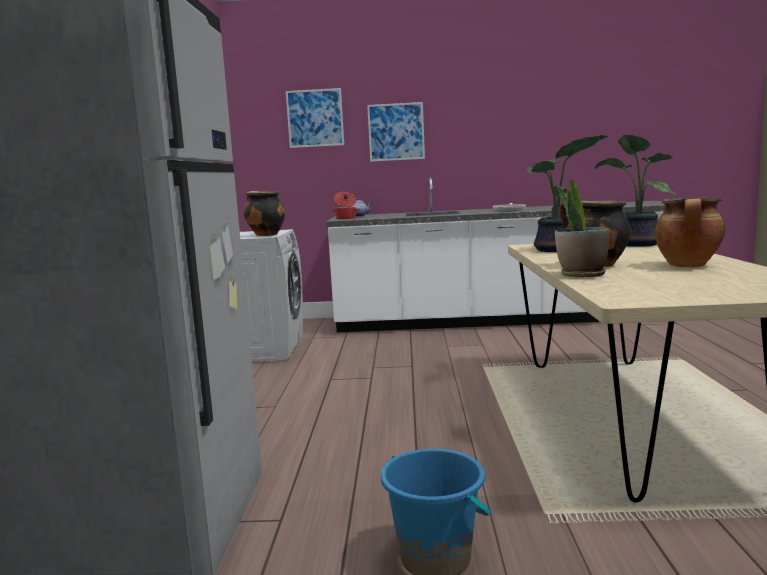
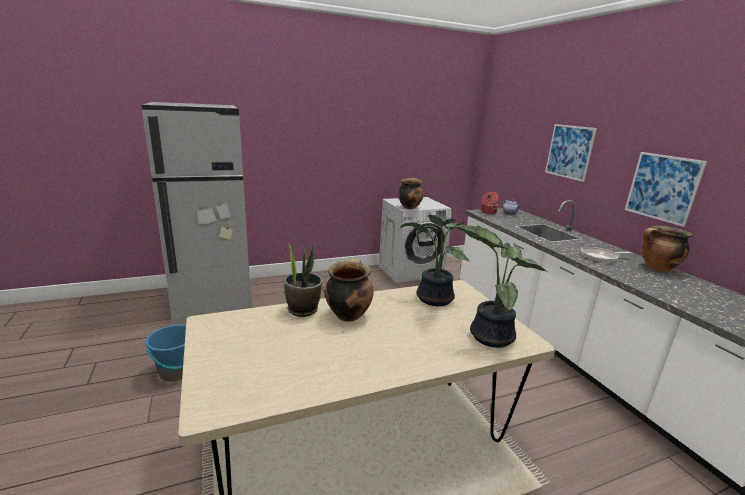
camera: 65 degrees right, 10 degrees up
picture [286,88,344,148] -> picture moved to [625,152,707,227]
cooking pot [655,198,725,267] -> cooking pot moved to [641,226,692,272]

